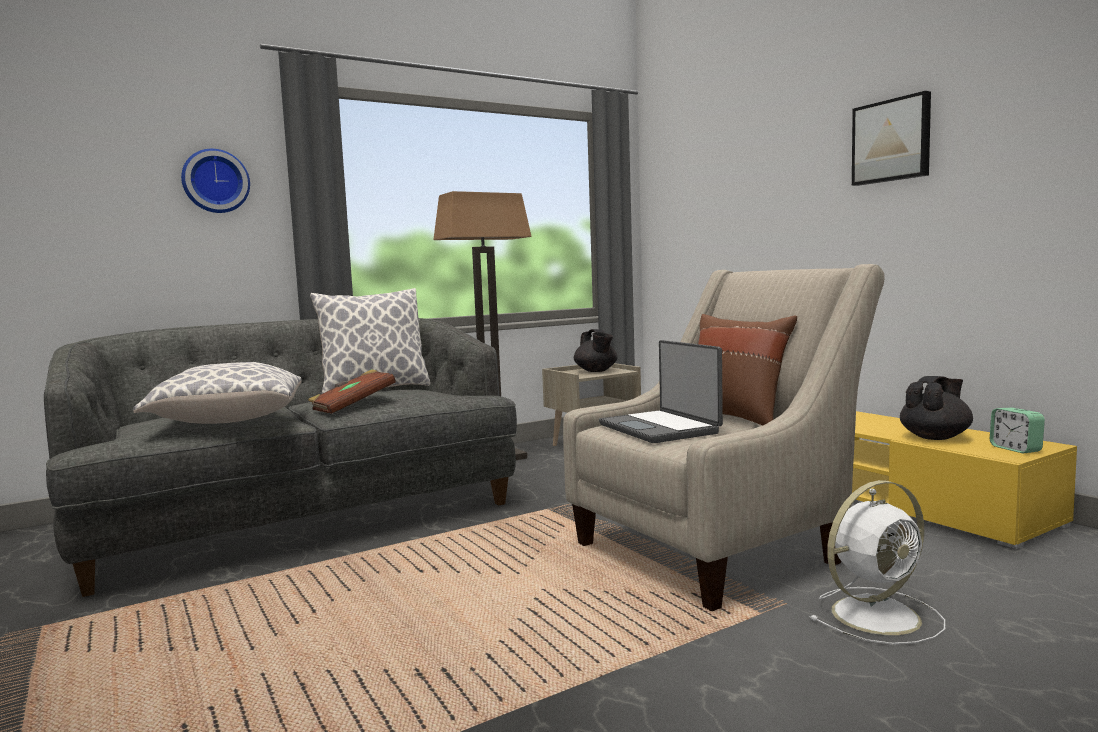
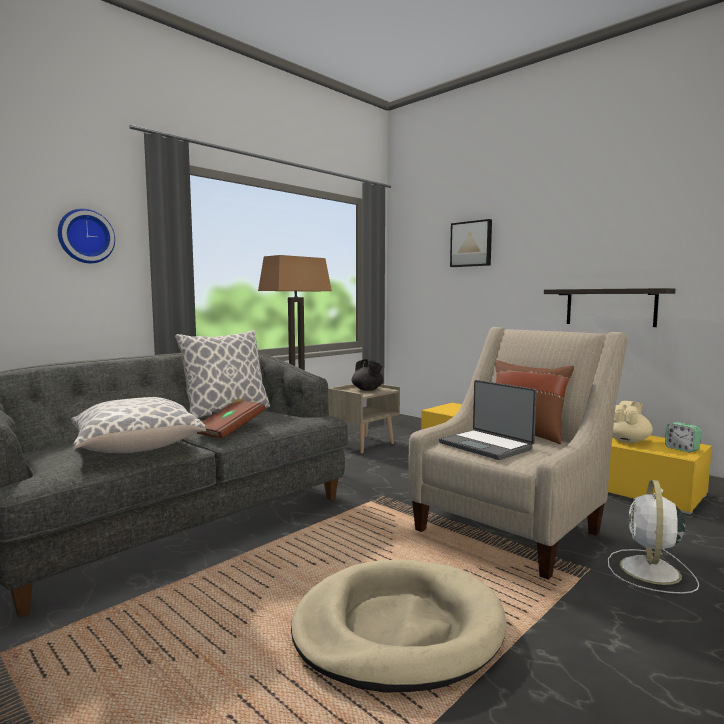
camera: 15 degrees left, 0 degrees up
white fan [809,480,945,645] -> white fan turned 150 degrees clockwise [608,480,699,594]
picture [852,91,931,186] -> picture moved to [450,219,492,267]
black teapot [900,376,973,440] -> beige teapot [613,401,653,443]
none -> beige dog bed [291,560,507,693]
none -> shelf [544,288,675,327]

